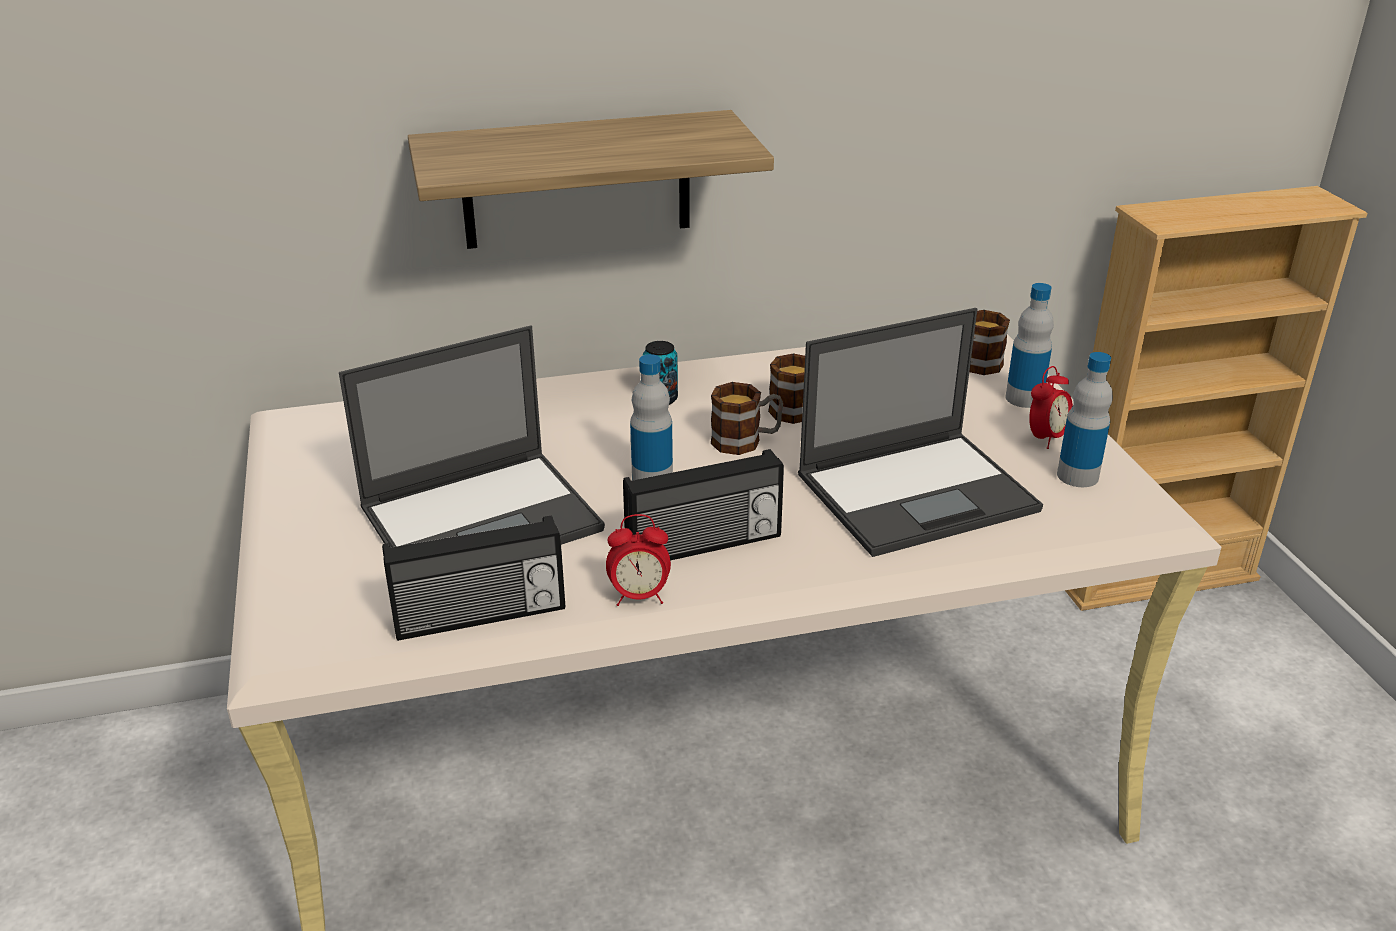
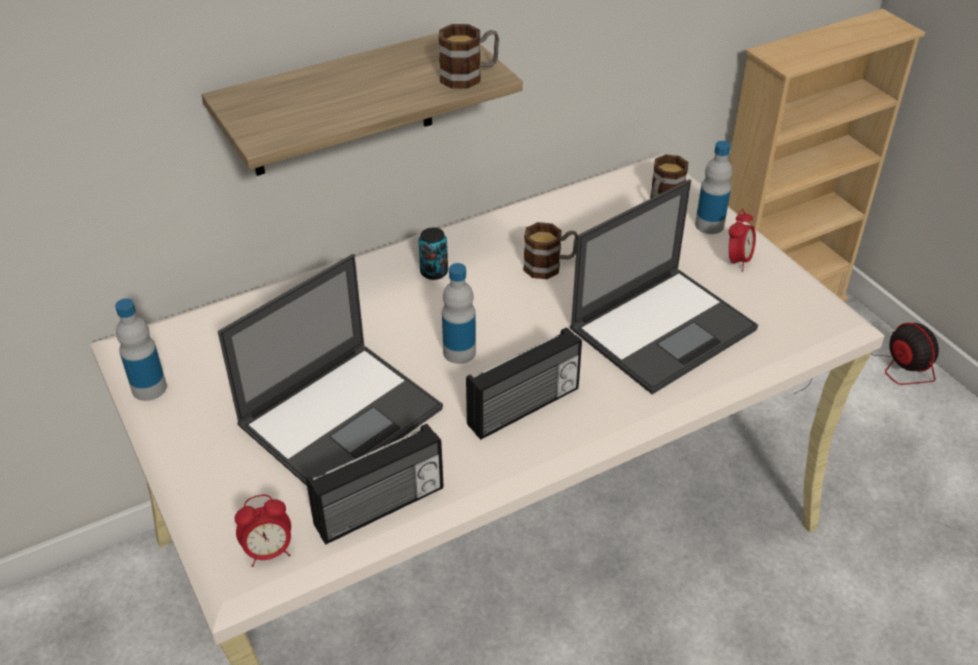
camera: 15 degrees left, 10 degrees up
alarm clock [606,514,671,606] -> alarm clock moved to [235,495,291,567]
mug [711,382,783,455] -> mug moved to [439,24,499,89]
bottle [1057,352,1113,487] -> bottle moved to [115,298,167,401]
none -> fan [794,323,939,394]

